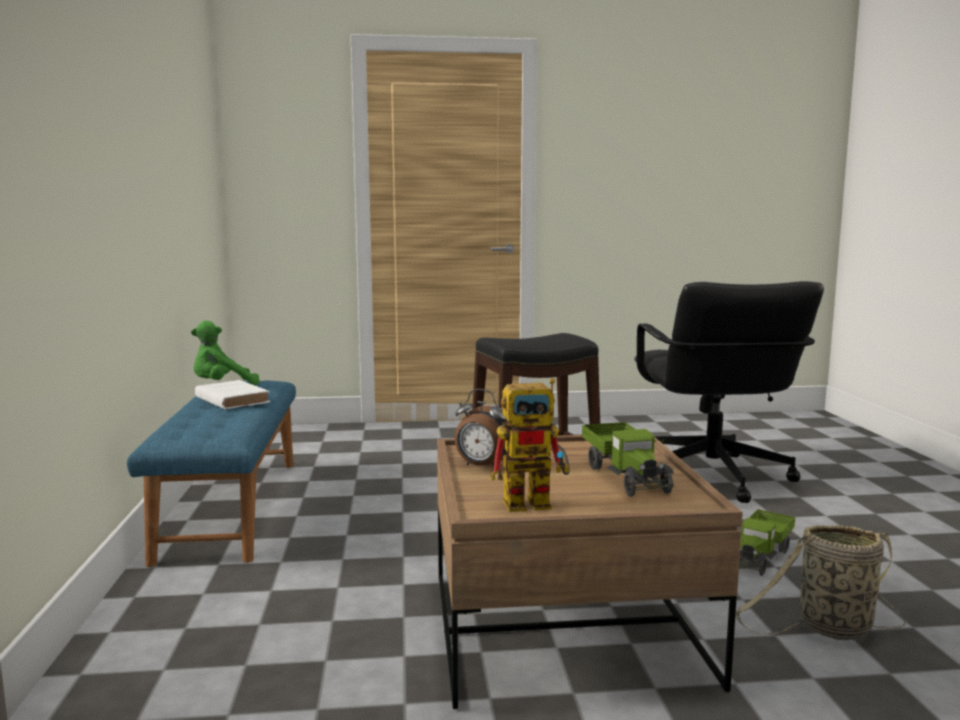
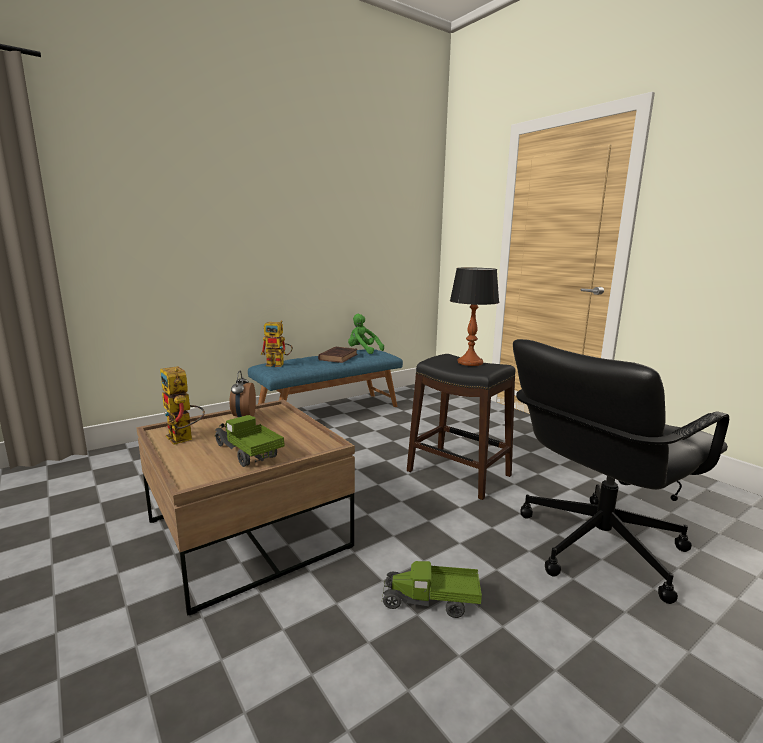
camera: 60 degrees right, 5 degrees up
white book [195,380,270,409] -> brown book [318,347,357,363]
toy truck [582,422,674,497] -> toy truck turned 90 degrees clockwise [214,415,285,467]
basket [735,525,907,640] -> none
none -> toy robot [261,320,293,367]
none -> table lamp [450,268,499,366]

